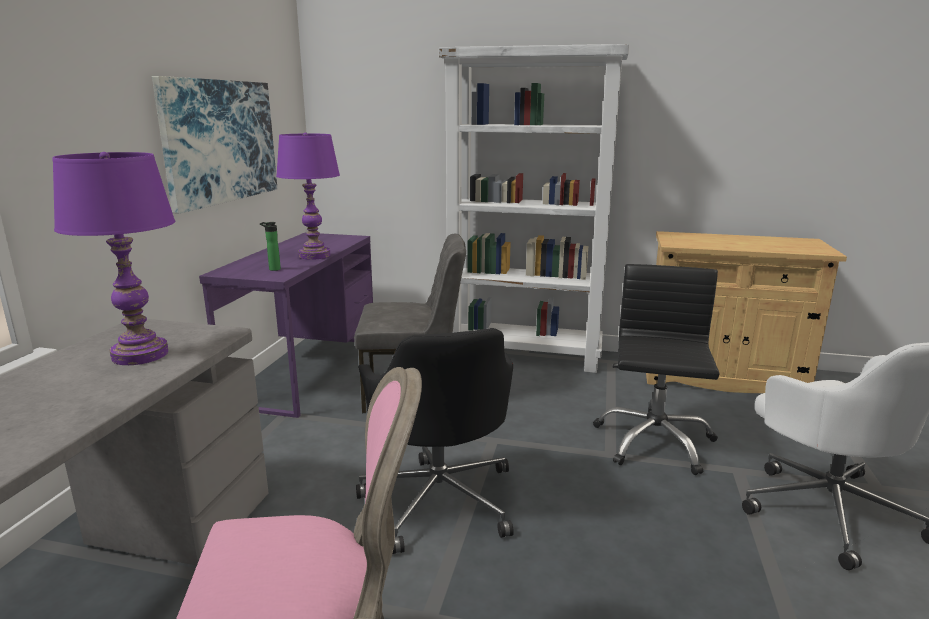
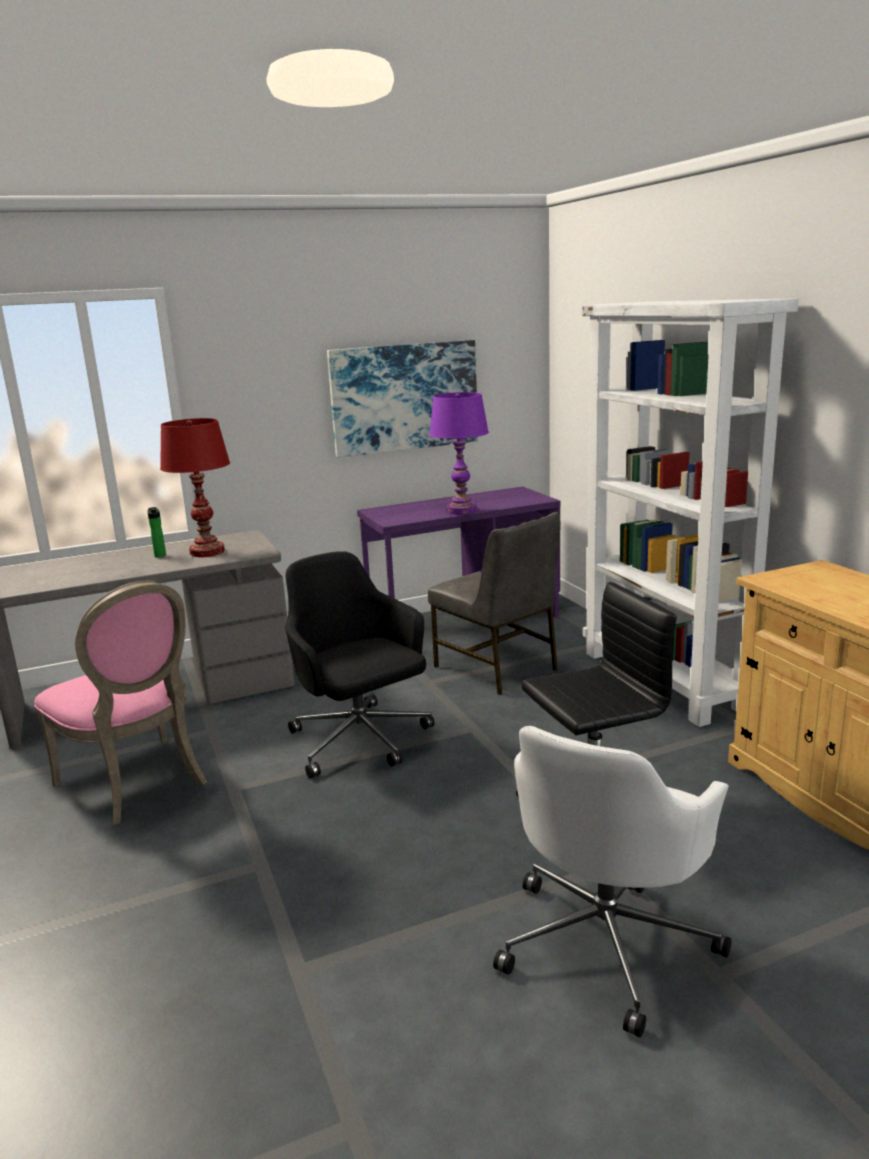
camera: 55 degrees right, 0 degrees up
purple table lamp [52,152,175,365] -> red table lamp [160,418,230,557]
bottle [260,222,281,271] -> bottle moved to [147,507,166,557]
black office chair [356,328,514,554] -> black office chair turned 105 degrees clockwise [285,551,435,778]

